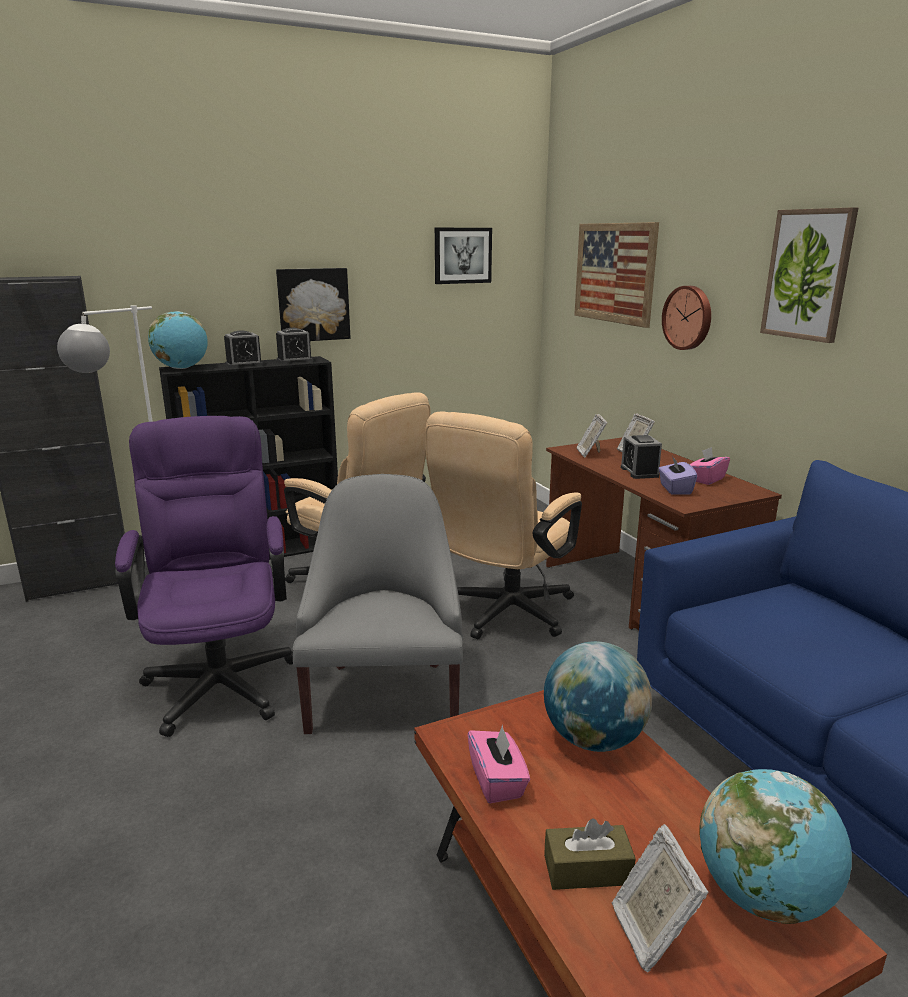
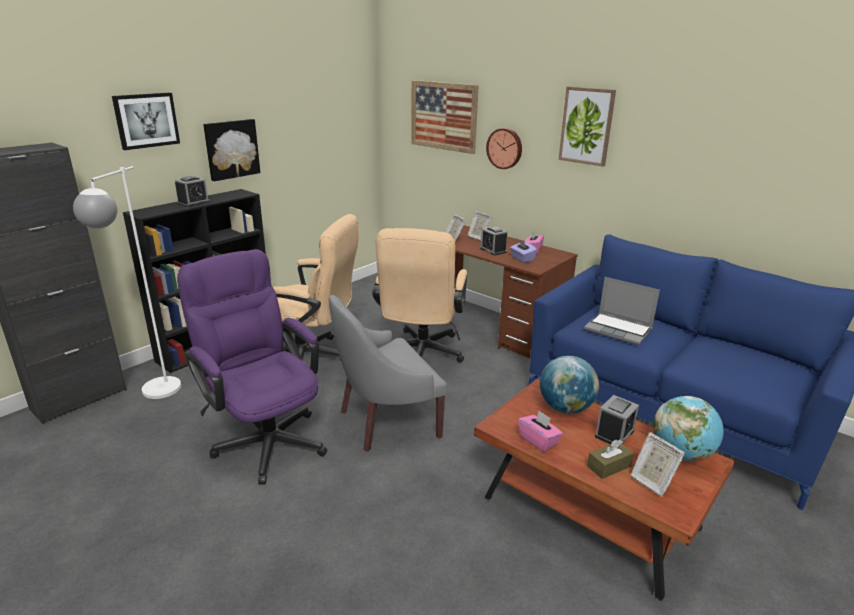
camera: 25 degrees left, 5 degrees up
globe [148,311,208,369] -> none
alarm clock [276,328,313,364] -> alarm clock moved to [595,395,639,444]
grey armchair [293,474,463,734] -> grey armchair turned 90 degrees counterclockwise [329,295,447,452]
picture [435,228,492,284] -> picture moved to [112,93,180,150]
none -> laptop [584,277,660,345]

